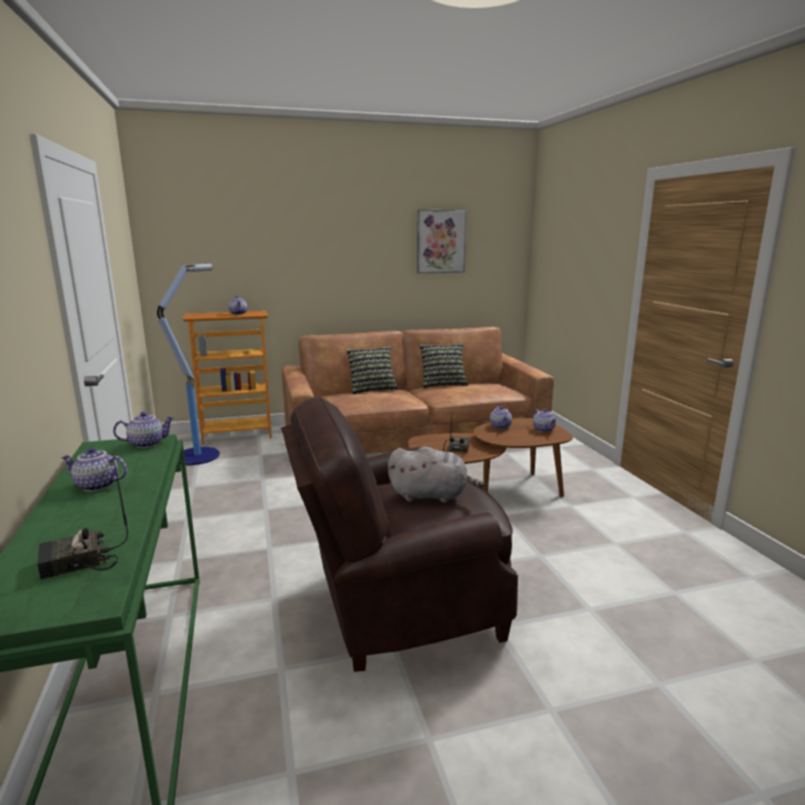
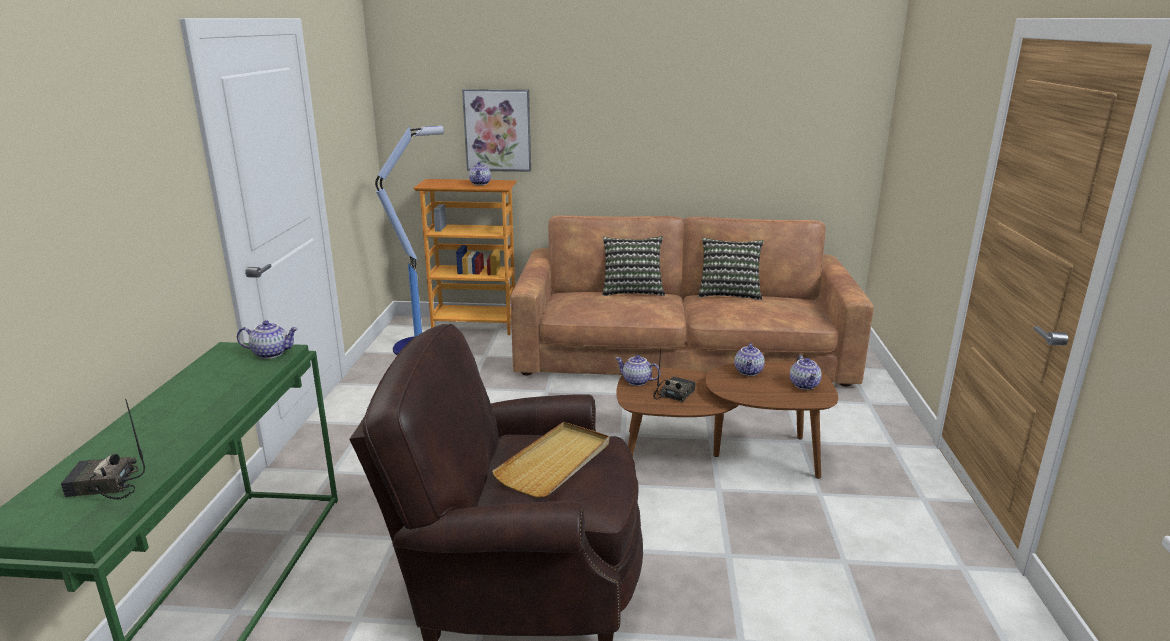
camera: 20 degrees right, 5 degrees up
teapot [61,448,127,492] -> teapot moved to [616,355,660,386]
grey plush toy [388,446,485,503] -> beige tray [492,422,609,497]
picture [417,210,467,273] -> picture moved to [462,89,531,172]

